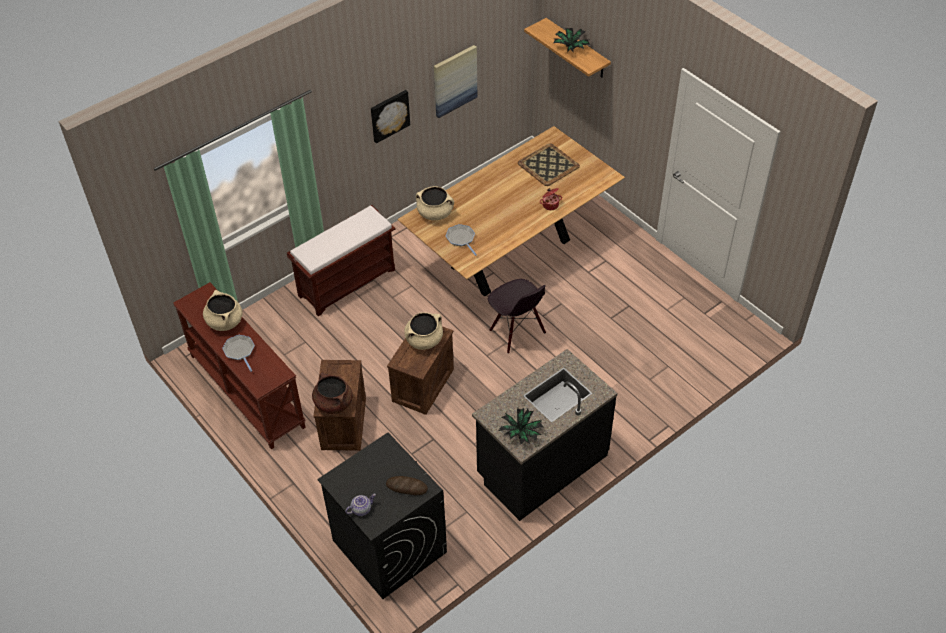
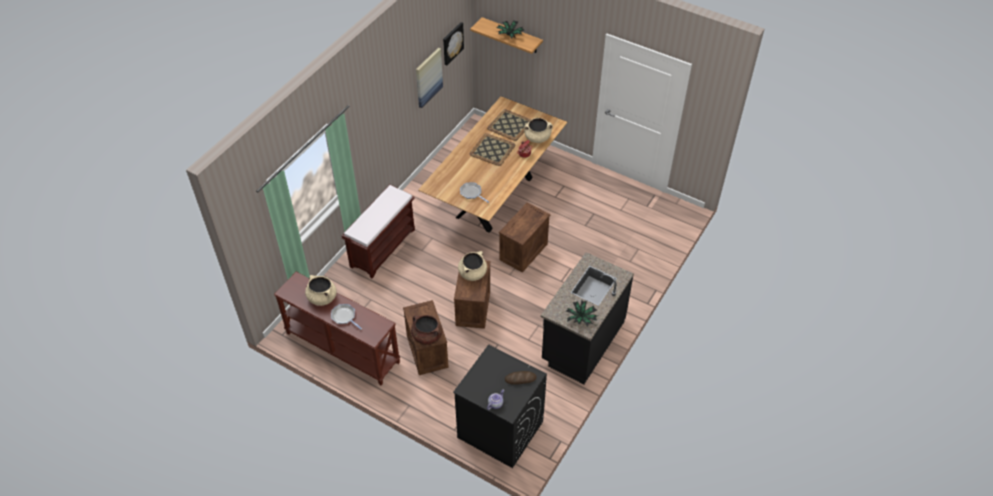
camera: 20 degrees left, 0 degrees up
picture [371,90,410,143] -> picture moved to [443,22,464,65]
beige cooking pot [416,186,454,221] -> beige cooking pot moved to [524,118,553,143]
black chair [488,279,546,354] -> crate [499,203,551,273]
none -> tray [469,133,515,166]

